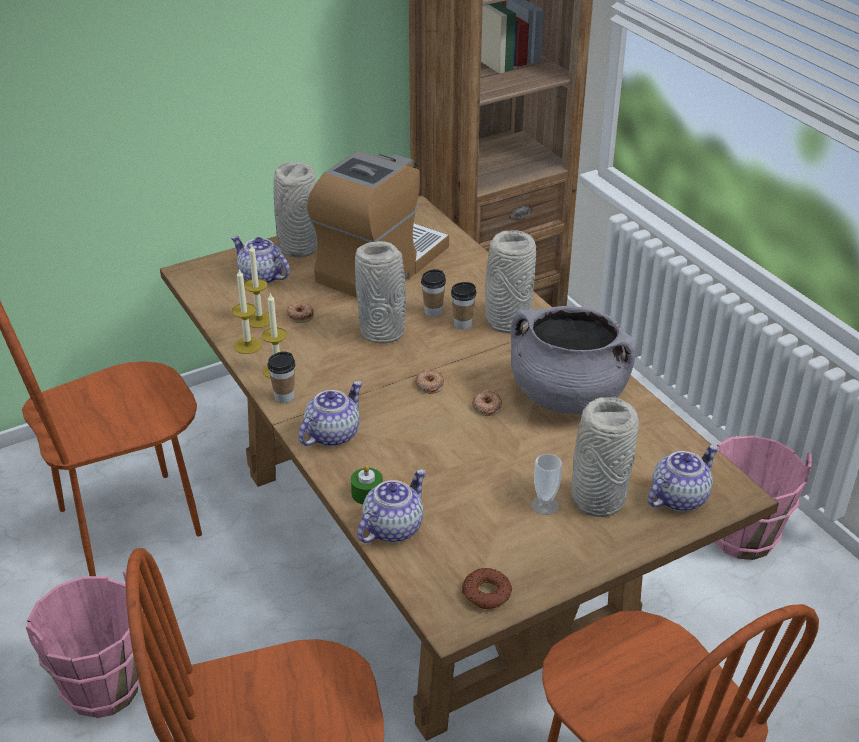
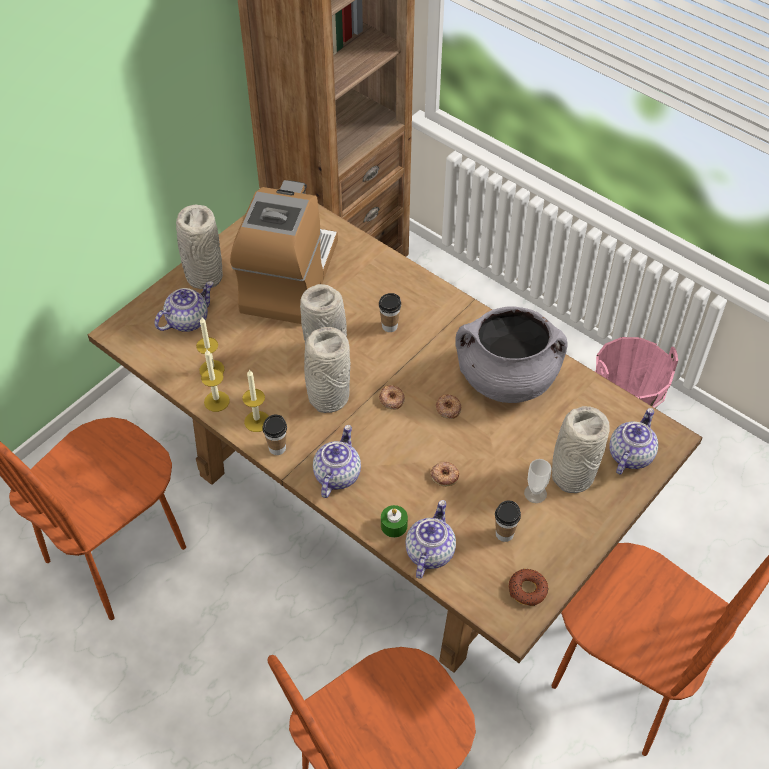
camera: 20 degrees left, 15 degrees up
pink bucket [26,571,139,718] -> none
teapot [231,236,290,284] -> teapot turned 120 degrees clockwise [155,281,214,332]
donut [286,303,314,323] -> donut moved to [430,462,460,487]
cup [421,269,446,317] -> cup moved to [495,501,521,542]
grey vase [485,230,536,333] -> grey vase moved to [304,327,351,413]

